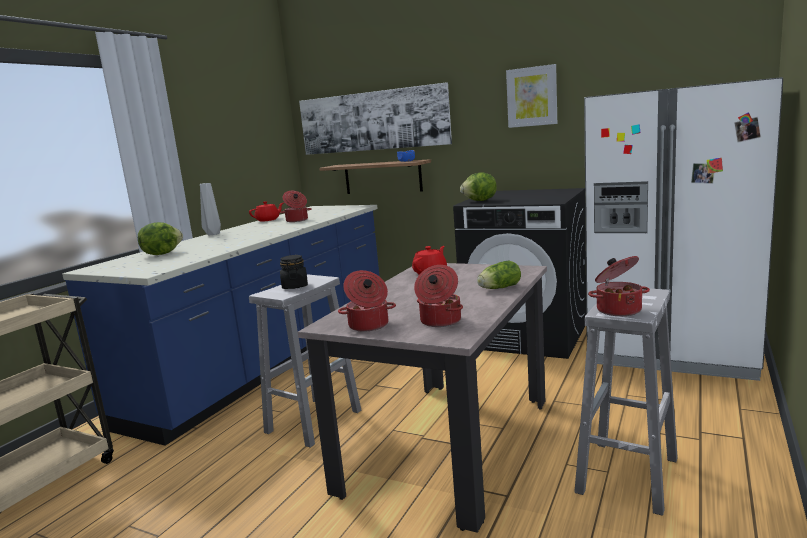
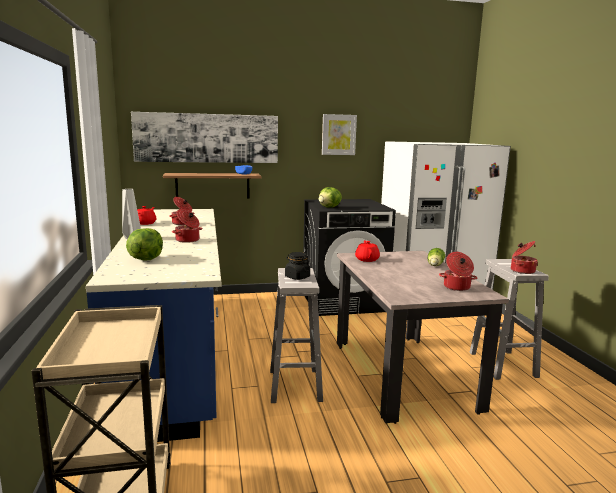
camera: 40 degrees left, 0 degrees up
cooking pot [338,270,396,332] -> cooking pot moved to [172,209,203,243]

